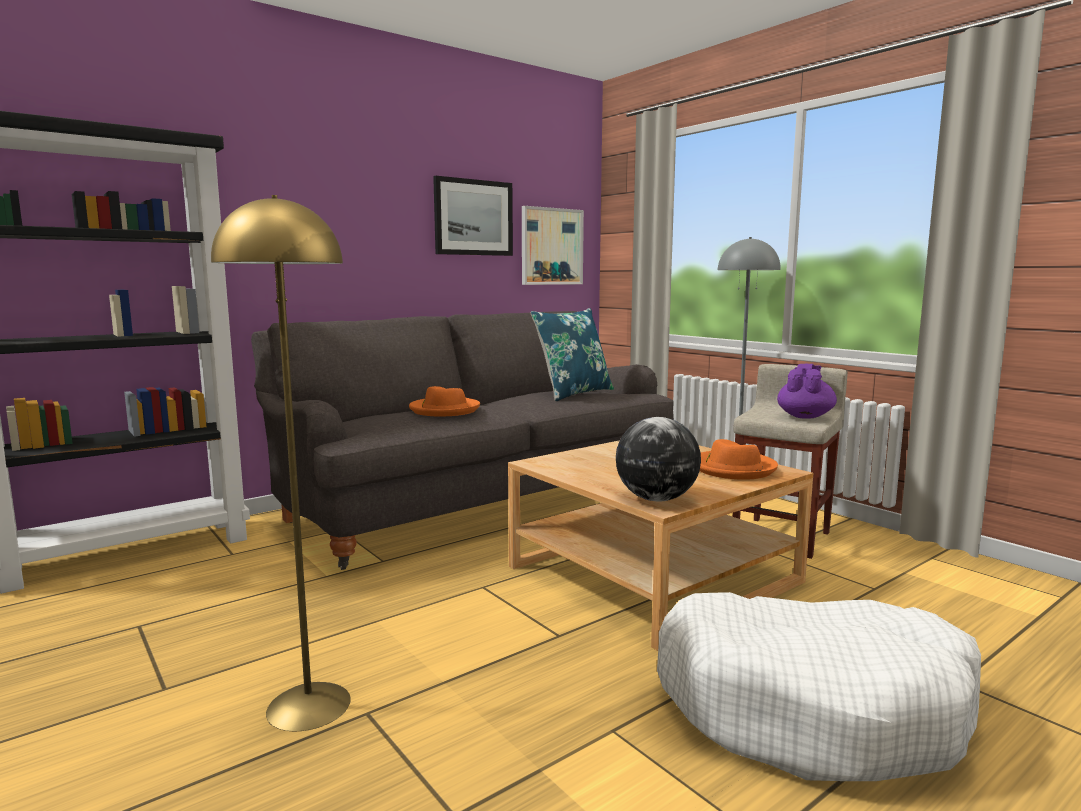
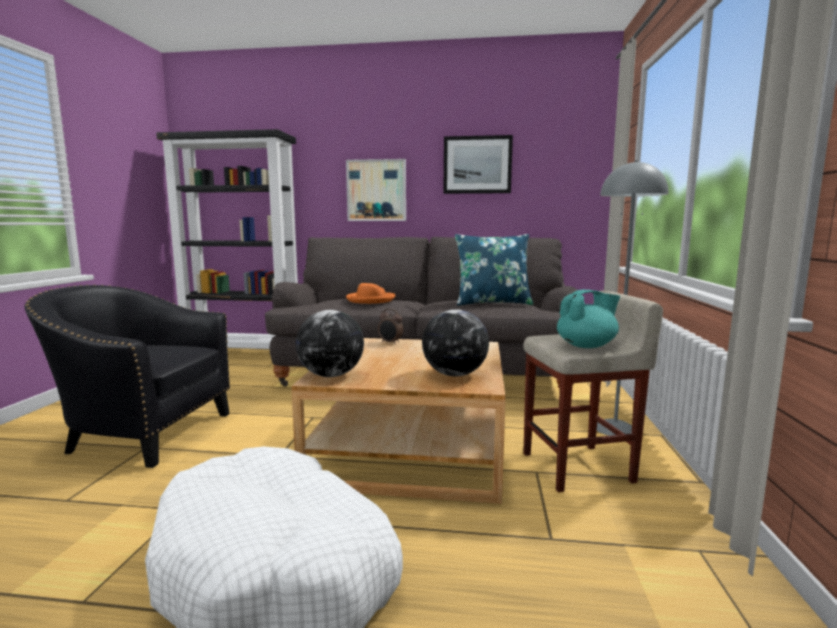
camera: 45 degrees right, 0 degrees up
yellow floor lamp [211,195,351,731] -> black armchair [24,285,230,468]
picture [522,206,584,285] -> picture moved to [346,159,406,221]
orange hat [700,439,778,480] -> globe [422,309,489,376]
purple teapot [777,364,837,419] -> turquoise teapot [557,290,620,348]
none -> alarm clock [378,308,403,344]

